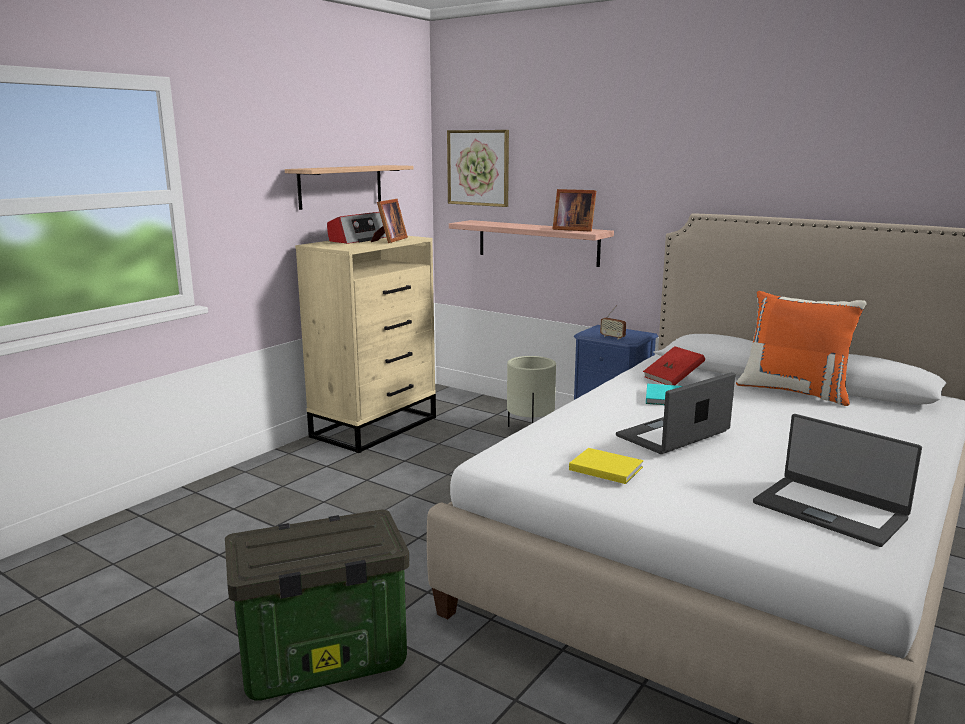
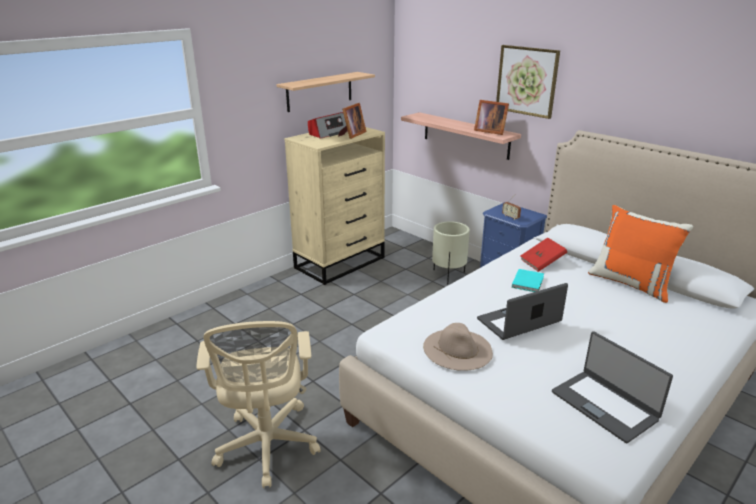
camera: 10 degrees right, 10 degrees up
storage box [225,510,410,701] -> beige office chair [196,321,320,488]
picture [447,130,509,207] -> picture moved to [496,45,560,119]
yellow book [569,448,644,484] -> beige hat [423,323,493,371]

